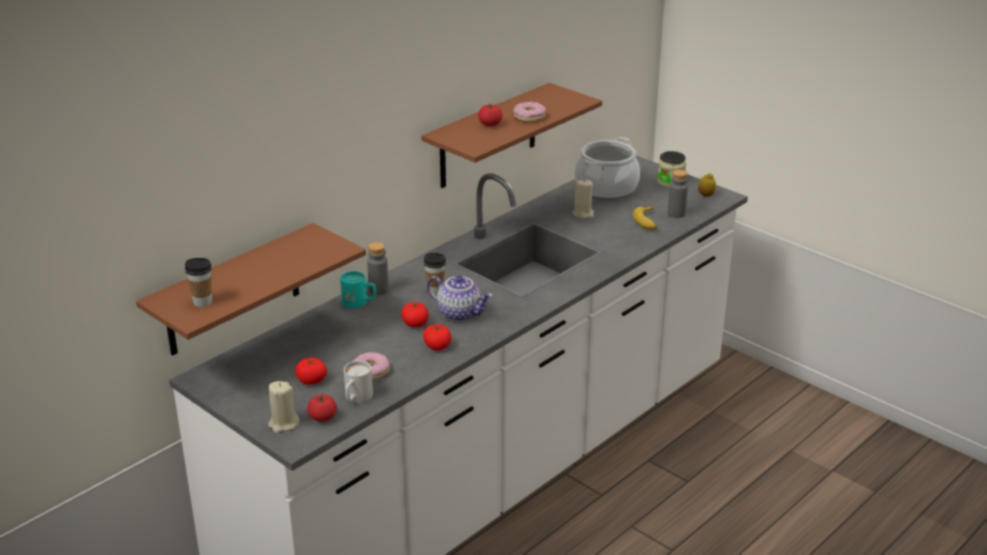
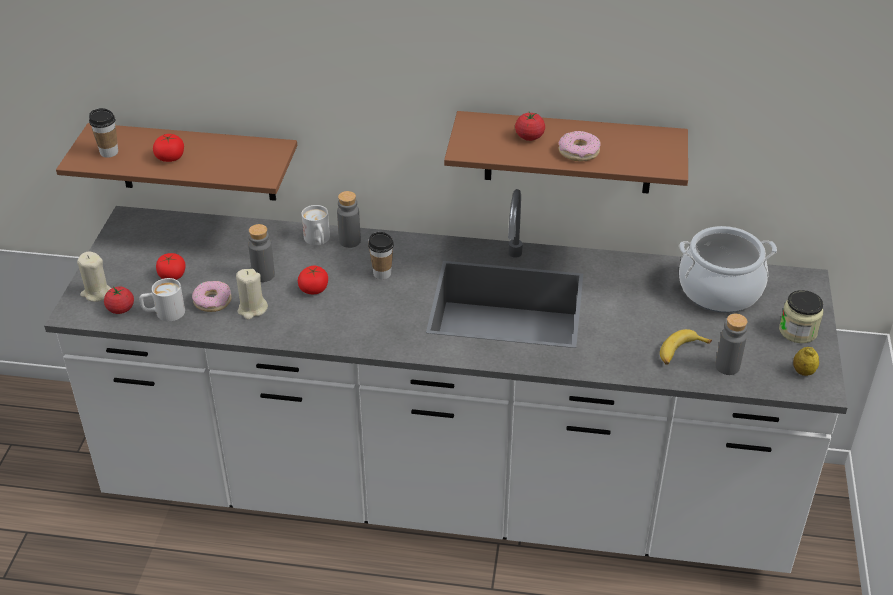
camera: 55 degrees right, 10 degrees up
turquoise mug [340,271,376,308] -> white mug [301,205,330,245]
tomato [423,324,451,350] -> tomato moved to [153,134,184,162]
teapot [427,275,492,321] -> none
beige candle [572,179,594,219] -> beige candle moved to [236,269,268,320]
none -> grey bottle [248,224,275,282]

